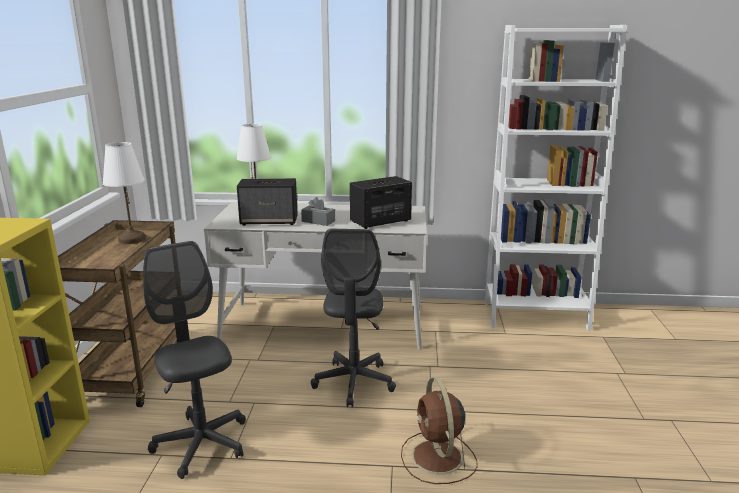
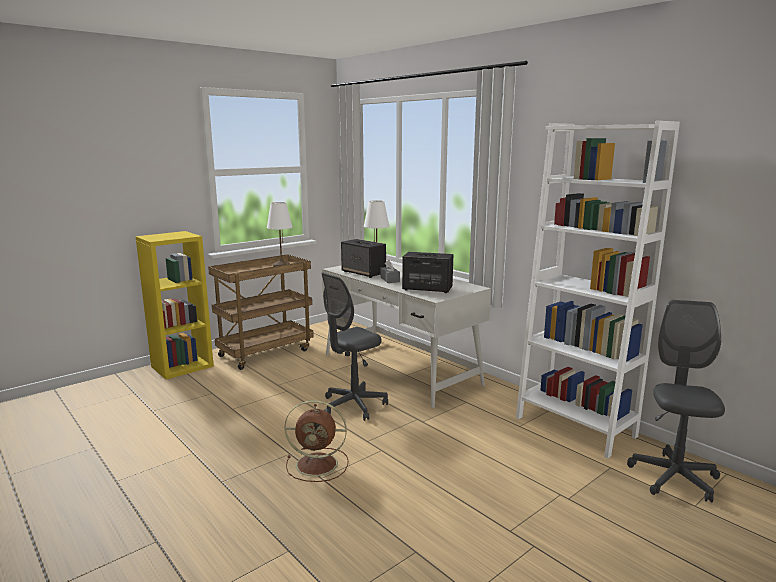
camera: 45 degrees right, 5 degrees down
grey office chair [143,241,246,479] -> grey office chair moved to [627,300,725,502]
brown fan [401,377,478,484] -> brown fan turned 120 degrees counterclockwise [284,400,348,482]

